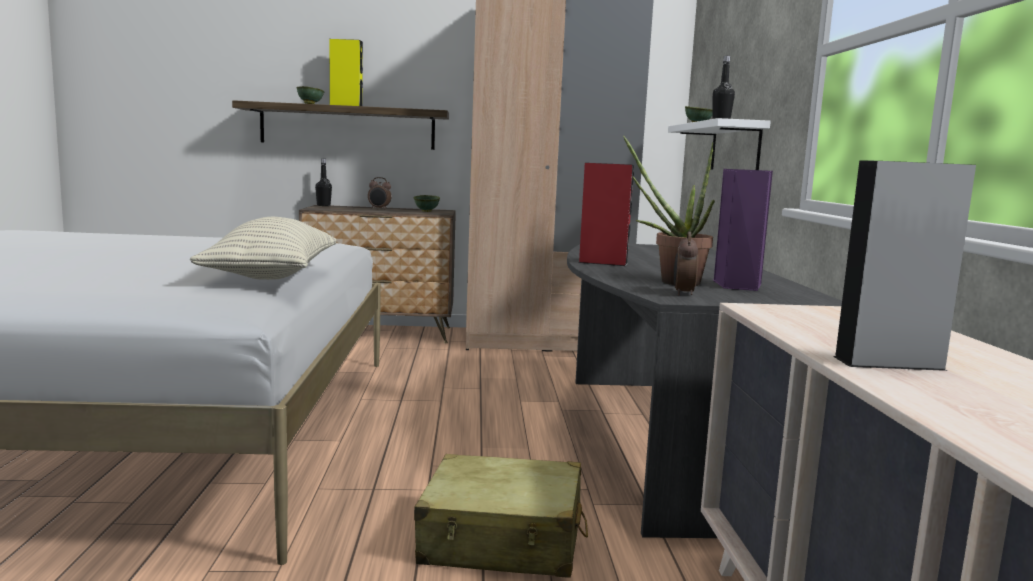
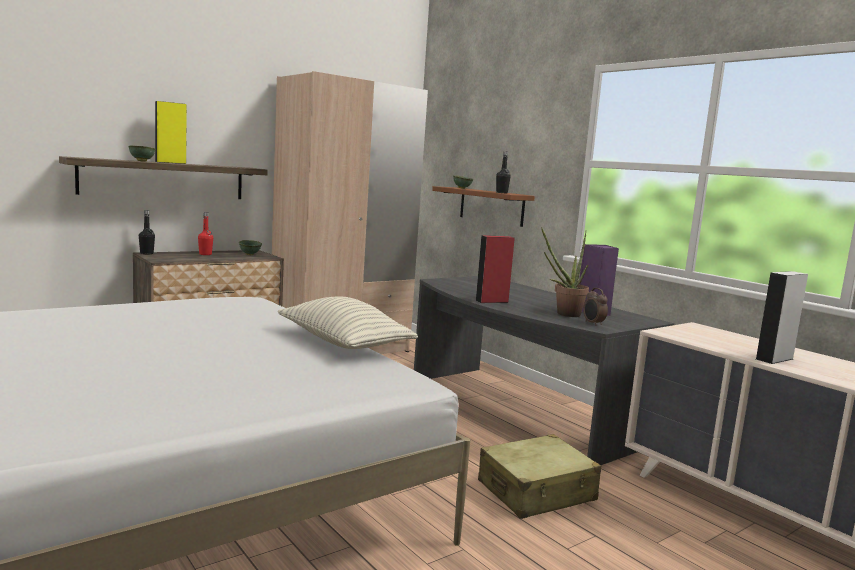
camera: 35 degrees left, 0 degrees up
alarm clock [368,177,392,209] -> red bottle [198,212,213,255]
white shelf [668,118,771,170] -> brown shelf [432,186,535,227]

